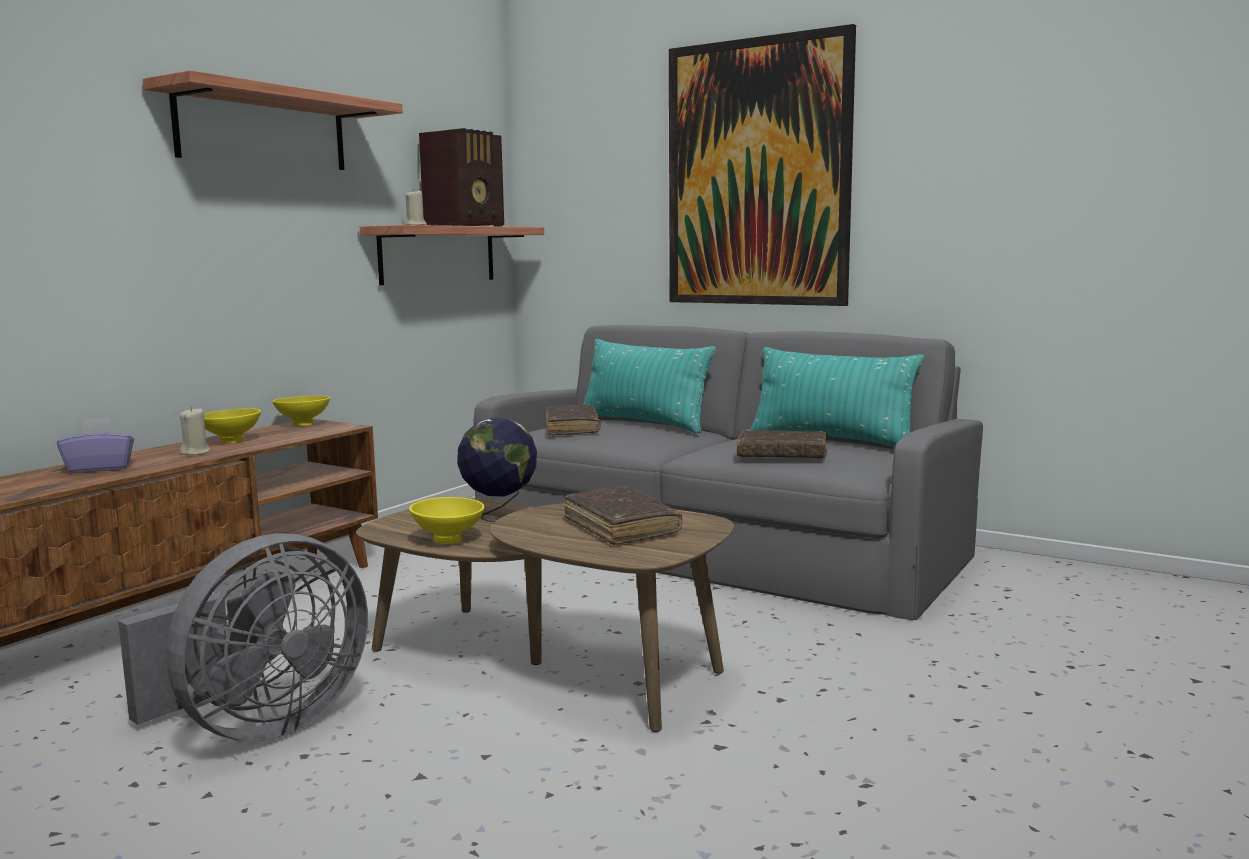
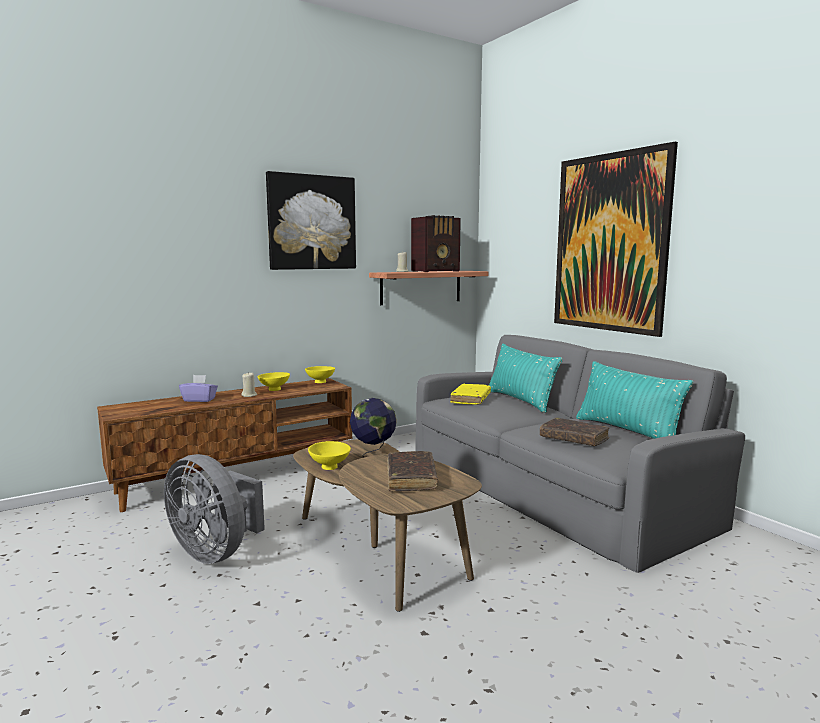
camera: 25 degrees right, 0 degrees up
grey fan [118,533,368,742] -> grey fan turned 60 degrees clockwise [164,454,265,564]
shelf [143,70,403,170] -> picture [266,171,356,270]
brown book [546,404,601,435] -> yellow book [450,384,491,405]

